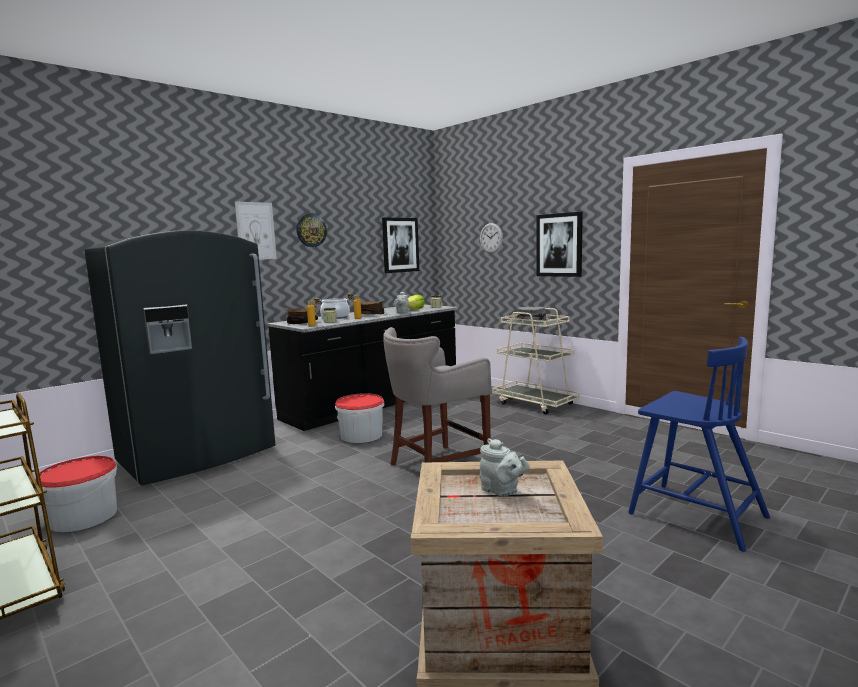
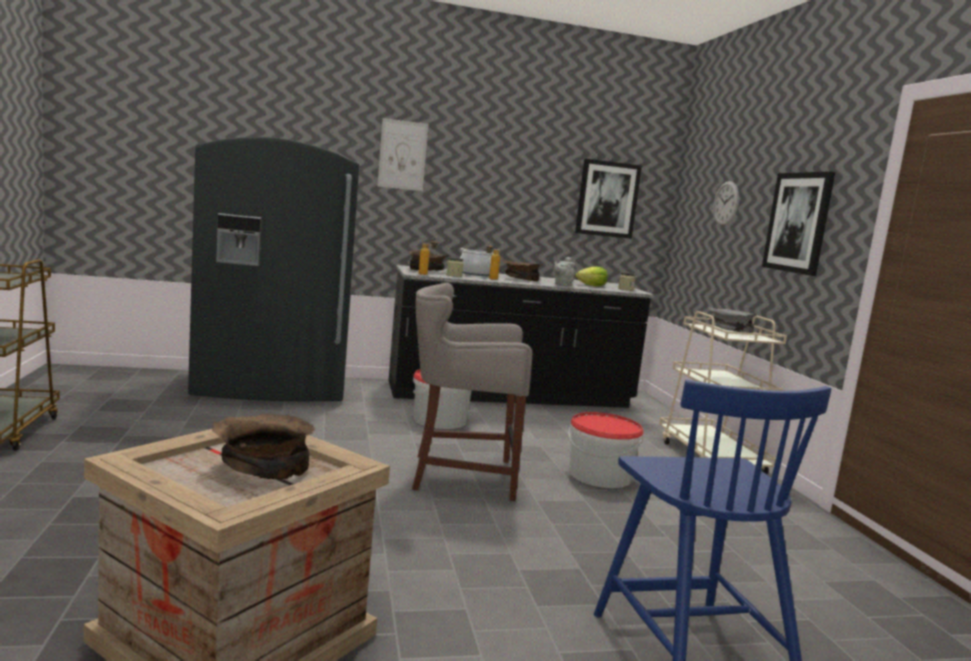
camera: 30 degrees right, 0 degrees up
bucket [35,456,117,532] -> bucket moved to [569,412,644,488]
wall clock [296,213,327,247] -> none
grey teapot [480,438,530,497] -> brown bowl [212,413,316,479]

